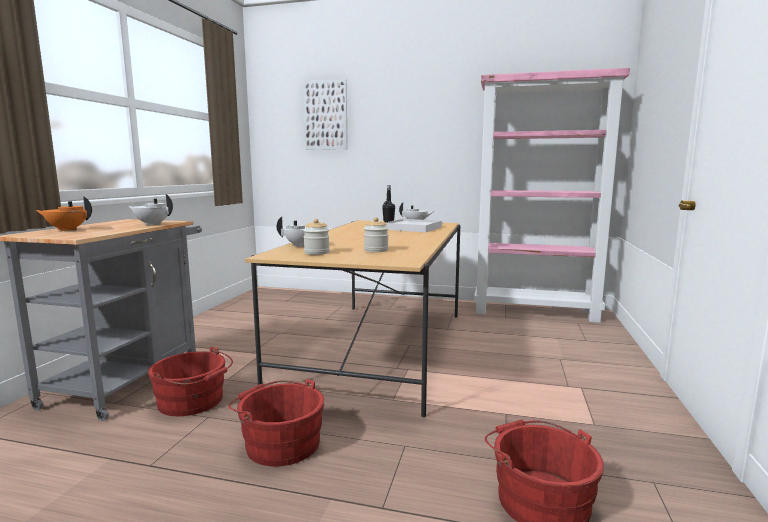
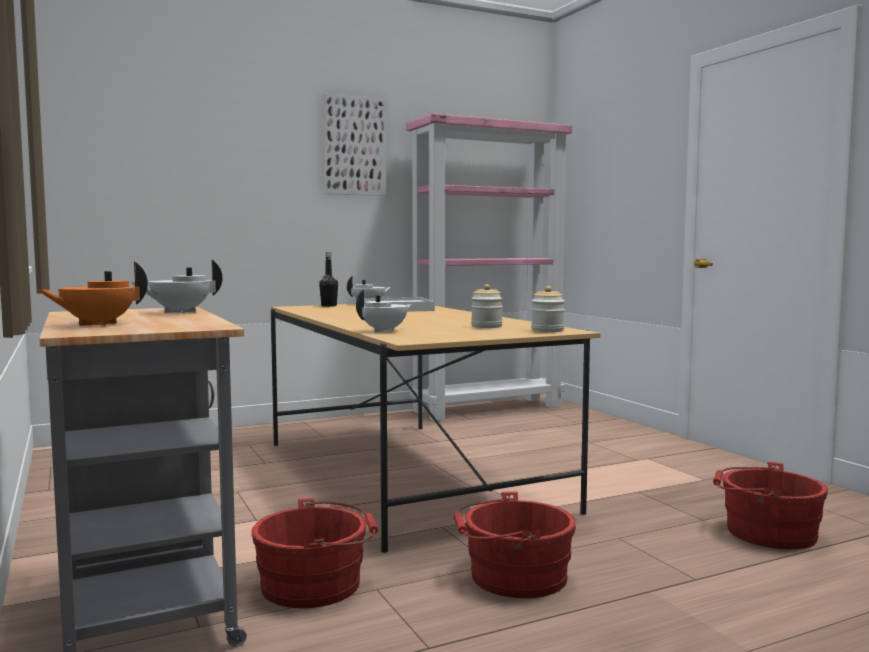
camera: 40 degrees left, 5 degrees down
jar [303,219,330,255] -> jar moved to [531,286,565,332]
picture [304,79,348,150] -> picture moved to [323,93,386,196]

